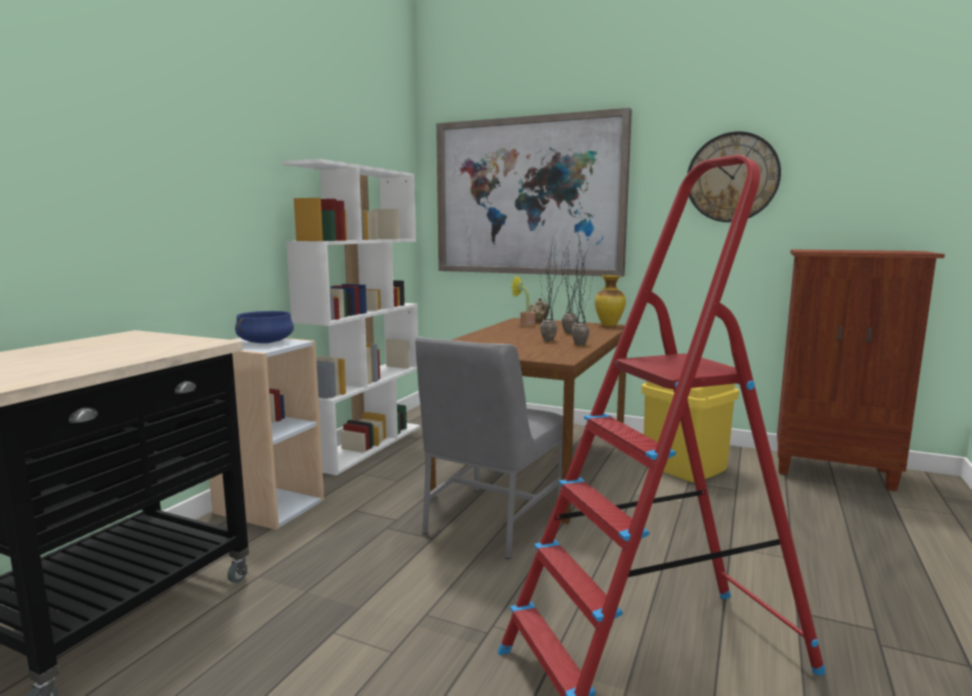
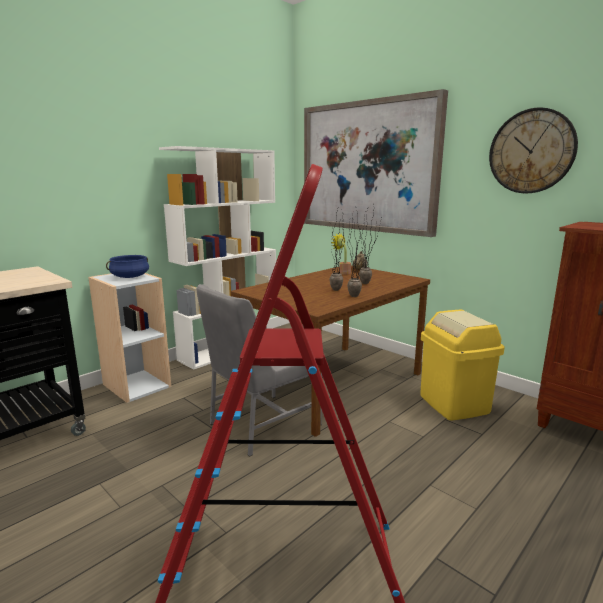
camera: 20 degrees right, 5 degrees up
vase [595,275,626,326] -> none

